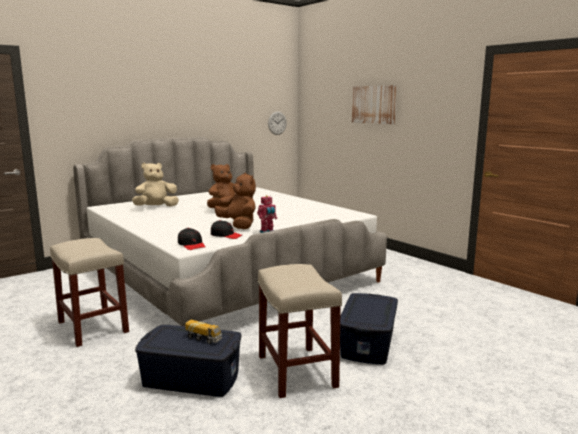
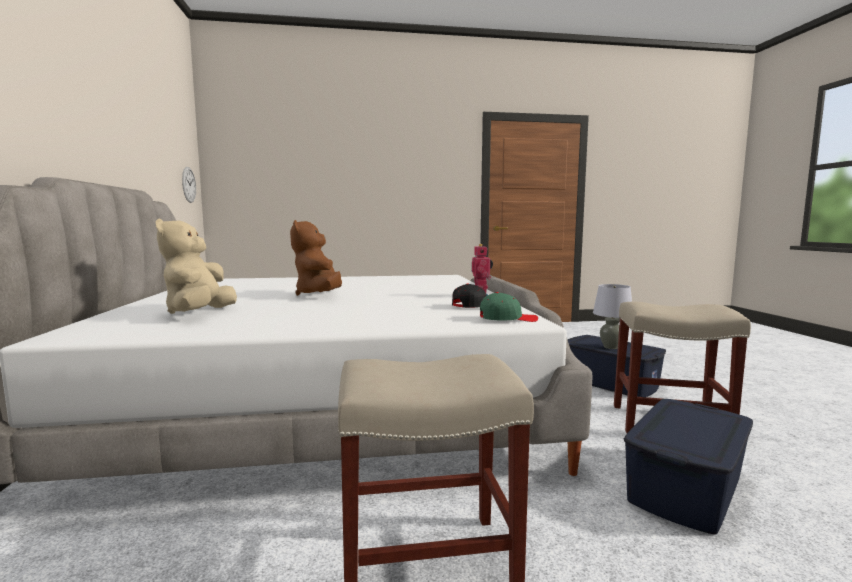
camera: 60 degrees left, 5 degrees down
black cap [178,228,205,250] -> green cap [480,292,538,322]
toy truck [185,319,222,344] -> none
brown plush toy [214,172,256,229] -> none
picture [352,85,397,124] -> none
none -> grey table lamp [593,284,632,349]

